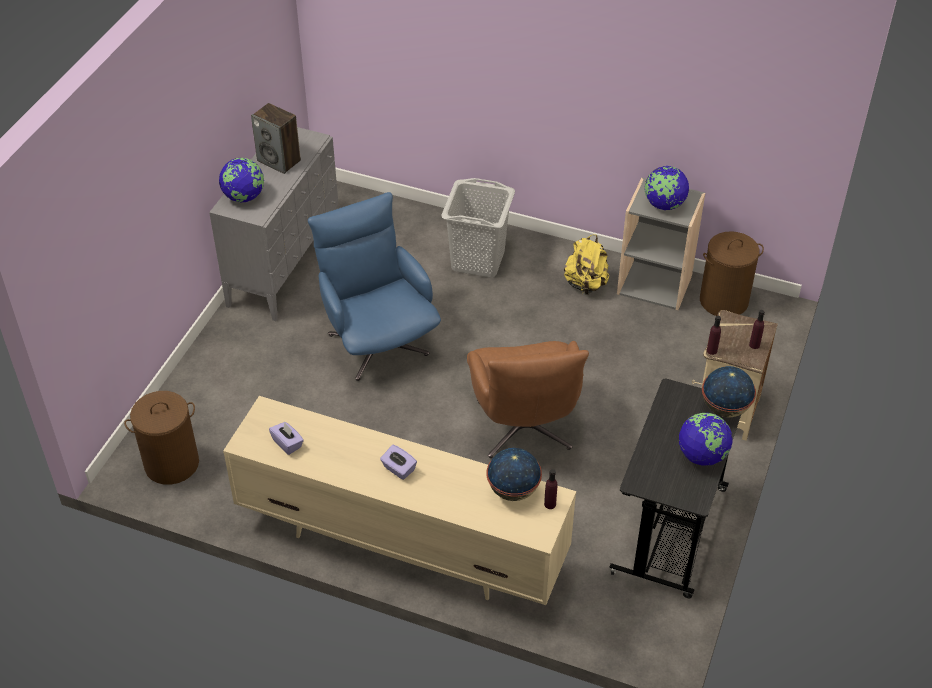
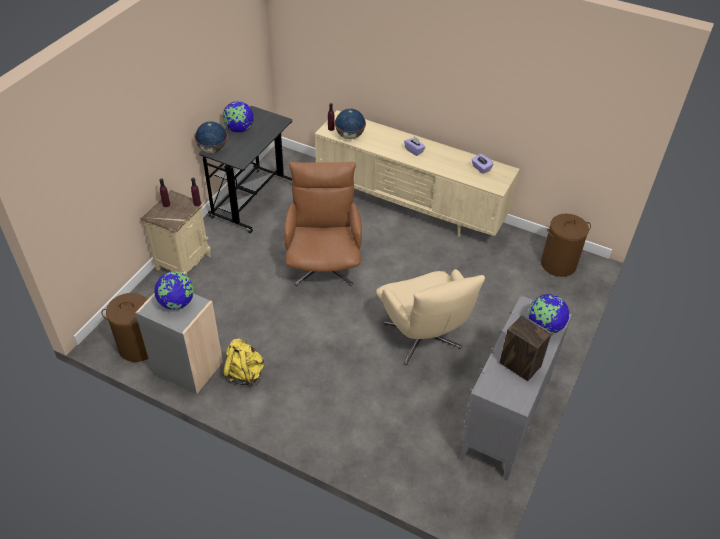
camera: 175 degrees left, 0 degrees up
blue armchair [308,192,441,381] -> beige armchair [376,269,485,365]
grey laundry basket [441,178,515,278] -> none

